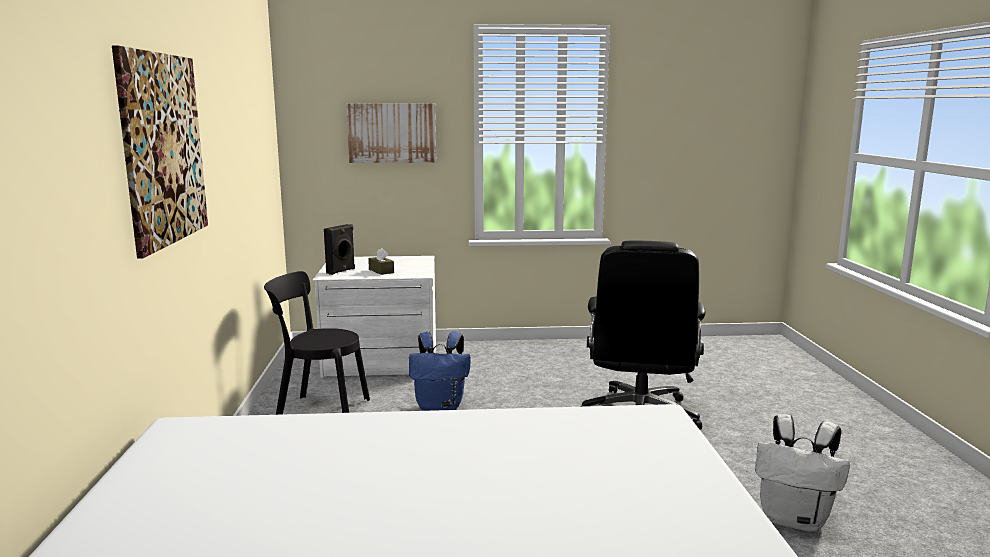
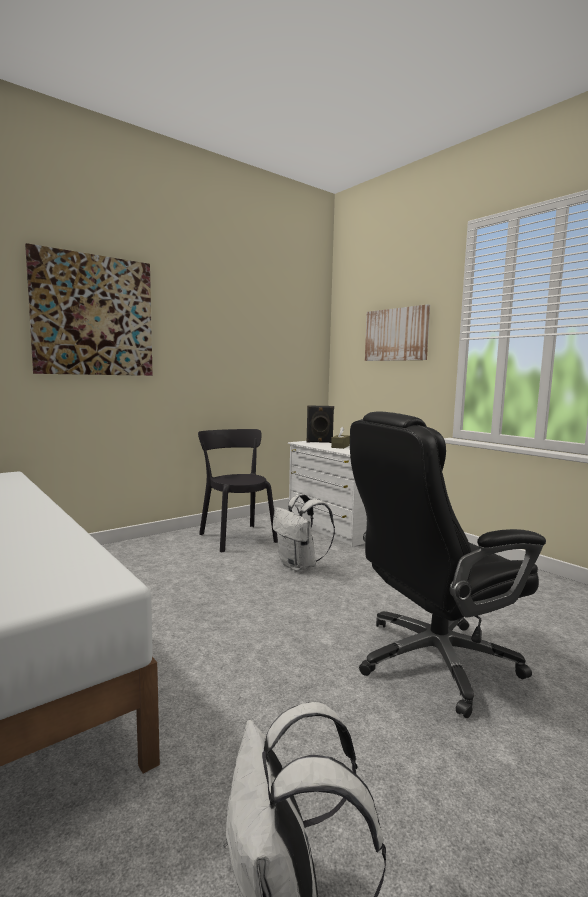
camera: 55 degrees right, 5 degrees down
blue backpack [409,332,471,411] -> white backpack [273,494,335,571]

